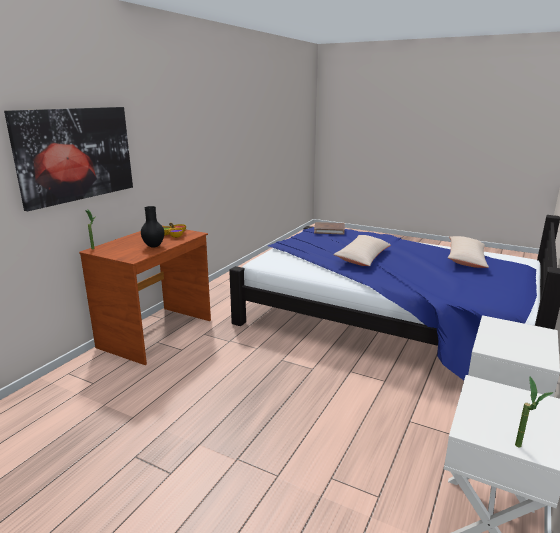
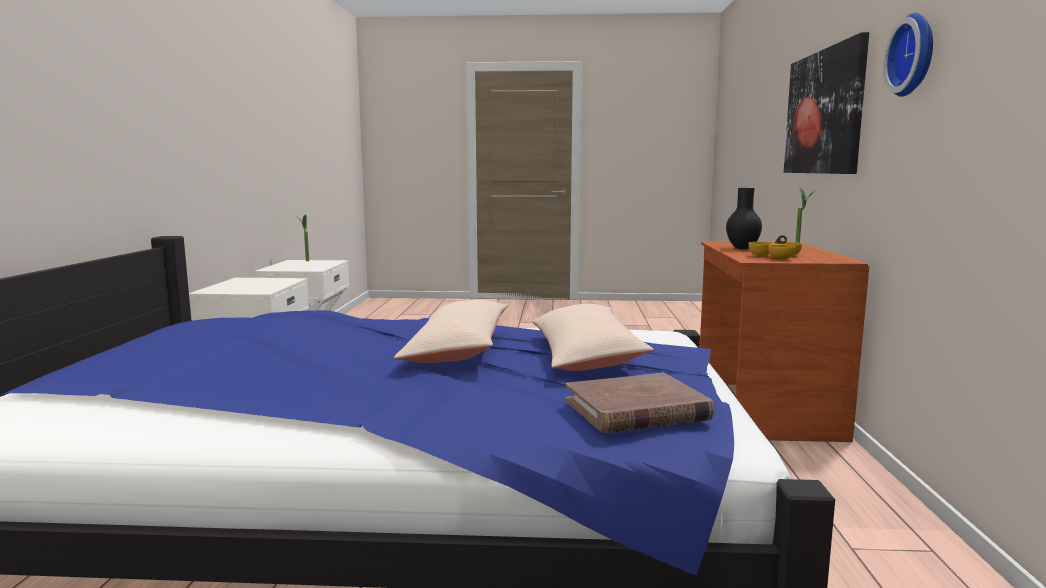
camera: 155 degrees right, 10 degrees down
beige pillow [448,236,489,268] -> beige pillow moved to [532,304,654,371]
none -> wall clock [883,13,933,97]

